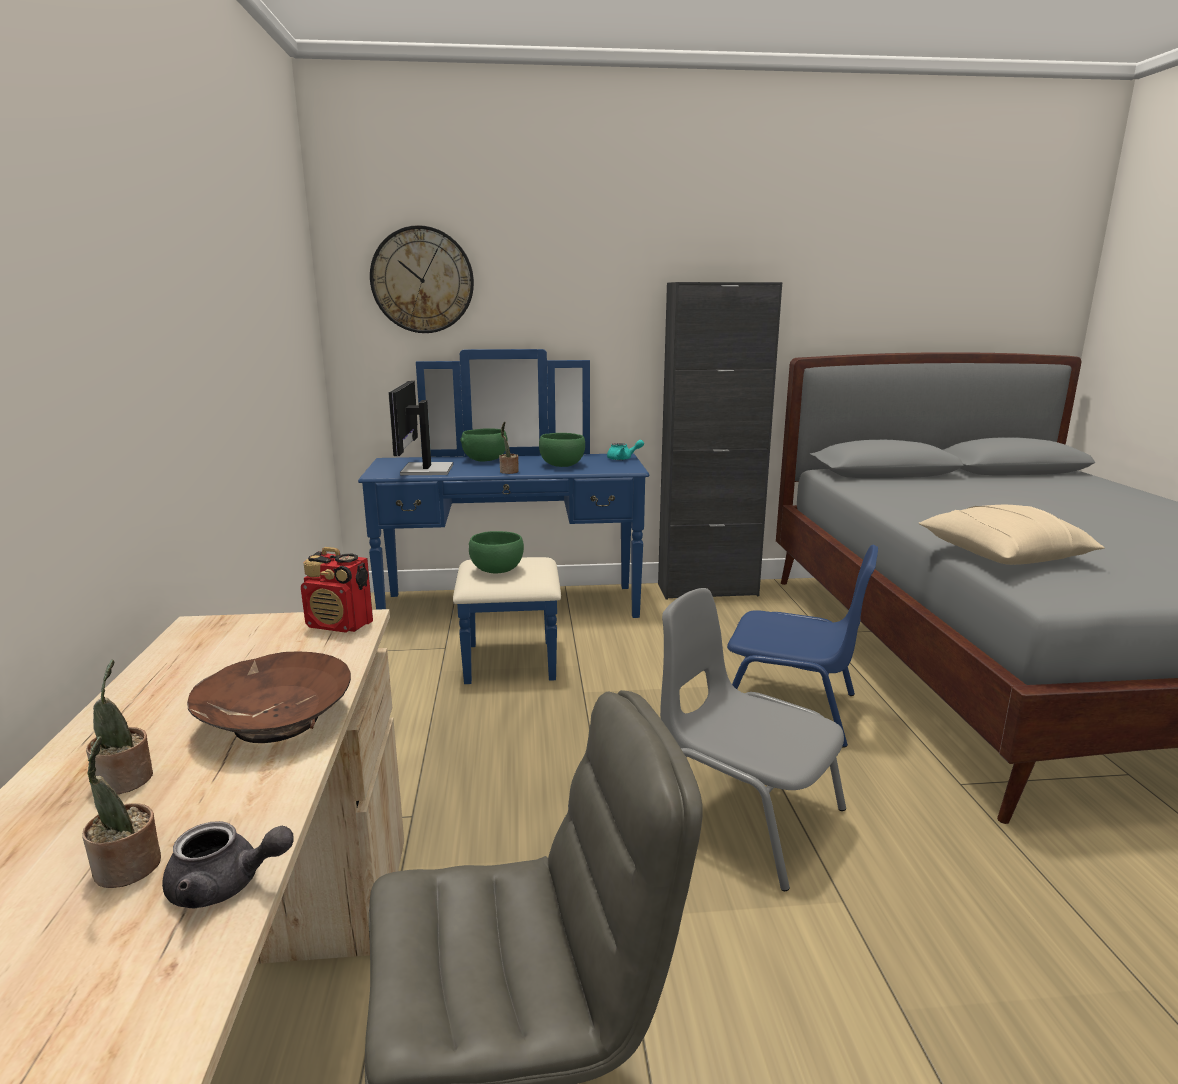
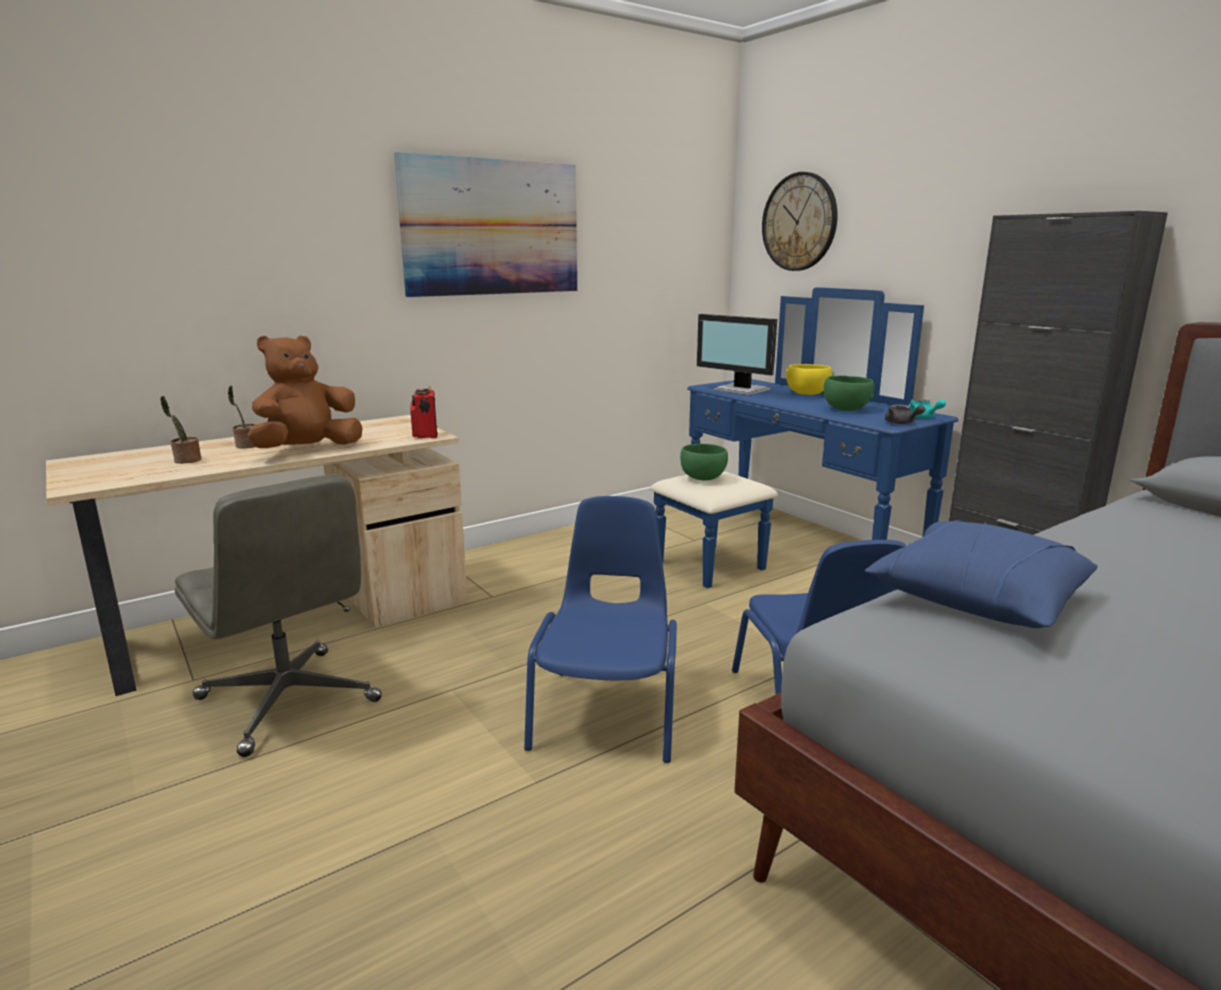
camera: 60 degrees right, 0 degrees up
grey teapot [162,821,294,908] -> grey teapot moved to [885,404,925,425]
brown bowl [187,651,351,743] -> brown plush toy [248,335,363,448]
monitor [388,381,453,475] -> monitor turned 105 degrees counterclockwise [697,314,777,395]
green bowl [460,428,508,461] -> yellow bowl [786,364,832,395]
potted plant [499,422,519,474] -> none
grey chair [660,588,846,891] -> blue chair [524,496,677,763]
beige pillow [919,505,1105,565] -> blue pillow [864,520,1098,628]
none -> picture [394,152,577,297]

